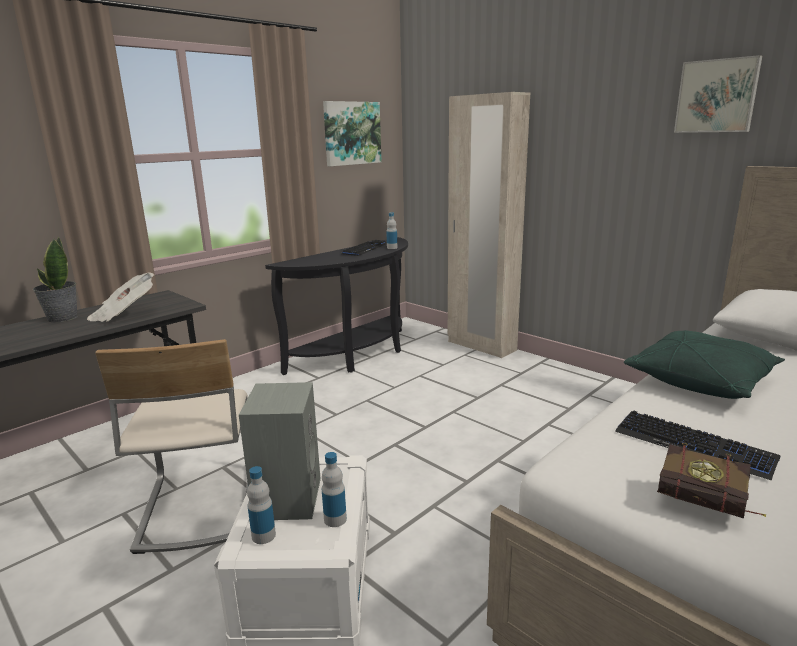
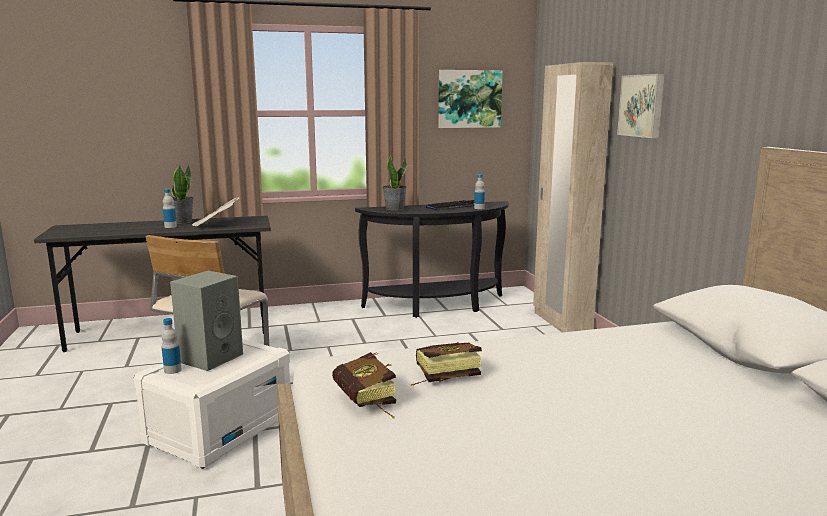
camera: 30 degrees right, 5 degrees down
bottle [322,452,347,527] -> bottle moved to [163,189,177,228]
keyboard [615,410,781,481] -> book [411,342,482,386]
green pillow [624,330,785,399] -> none
picture [674,55,762,133] -> picture moved to [617,74,665,138]
none -> potted plant [382,155,407,210]

